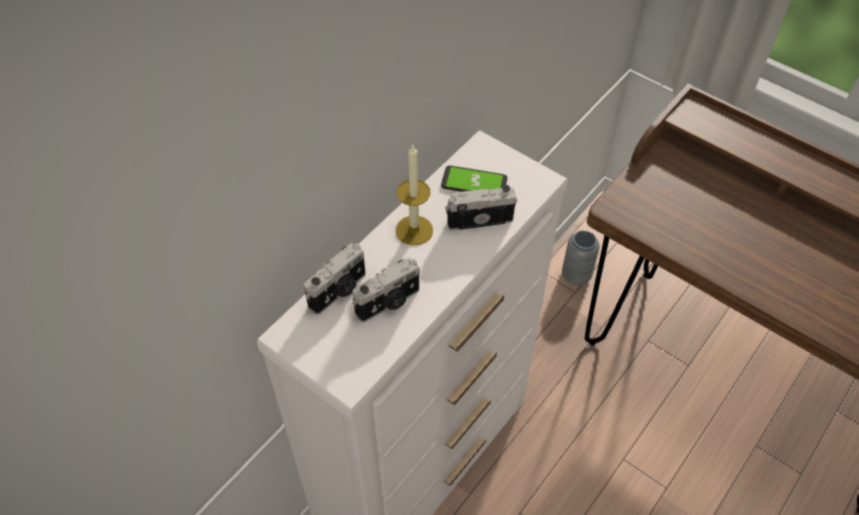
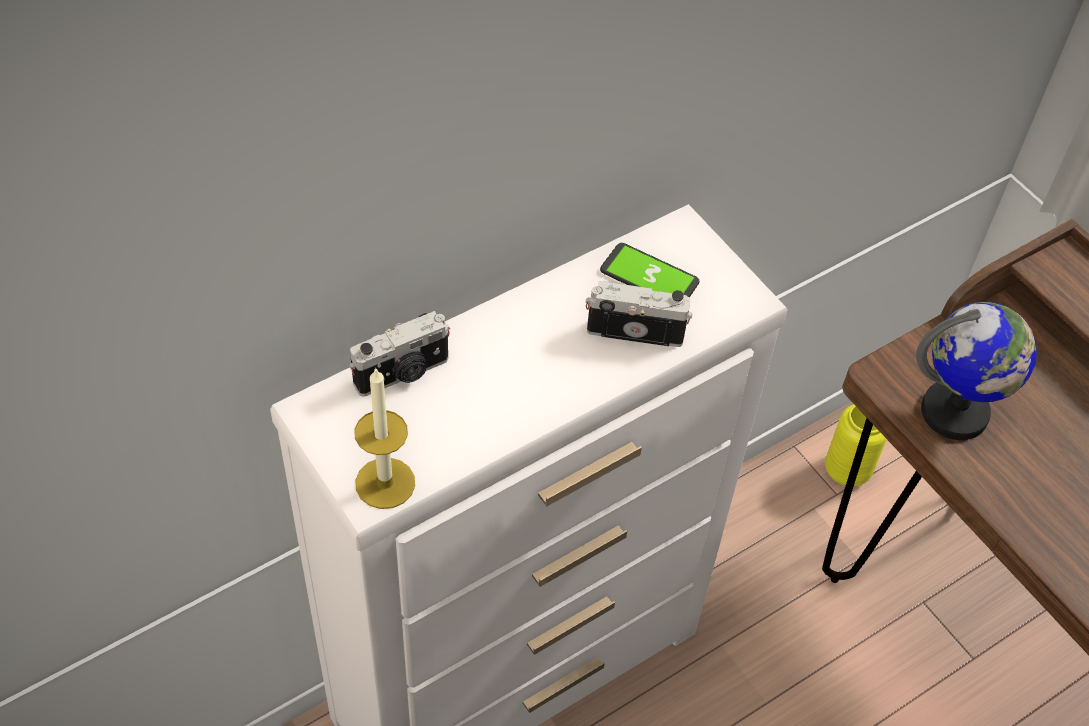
camera: 15 degrees right, 0 degrees up
camera [352,257,420,323] -> none
candle [396,144,433,245] -> candle moved to [354,367,415,509]
grey vase [562,230,600,285] -> yellow vase [825,404,887,486]
none -> globe [916,302,1037,440]

